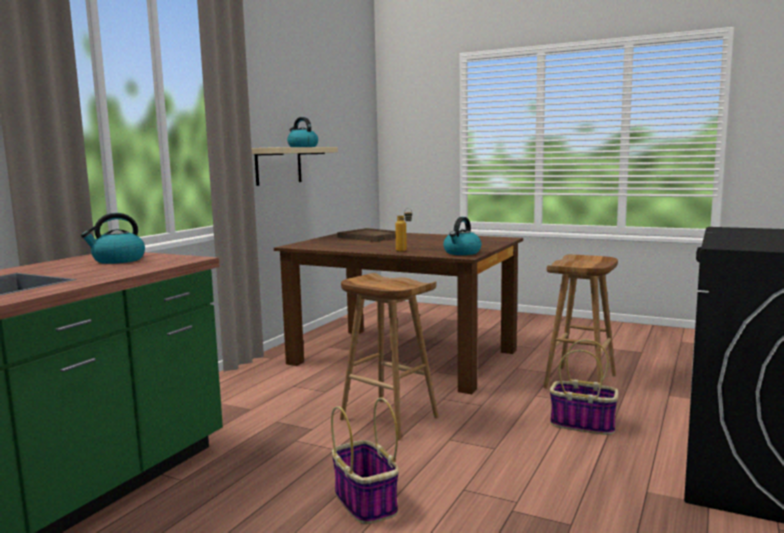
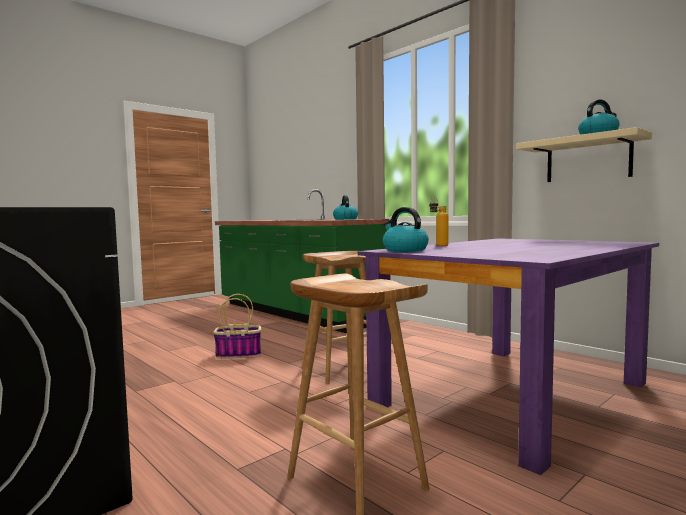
camera: 110 degrees right, 5 degrees down
brown dining table [274,230,523,394] -> purple dining table [358,238,659,475]
brown tray [337,228,396,242] -> none
basket [550,339,619,435] -> none

